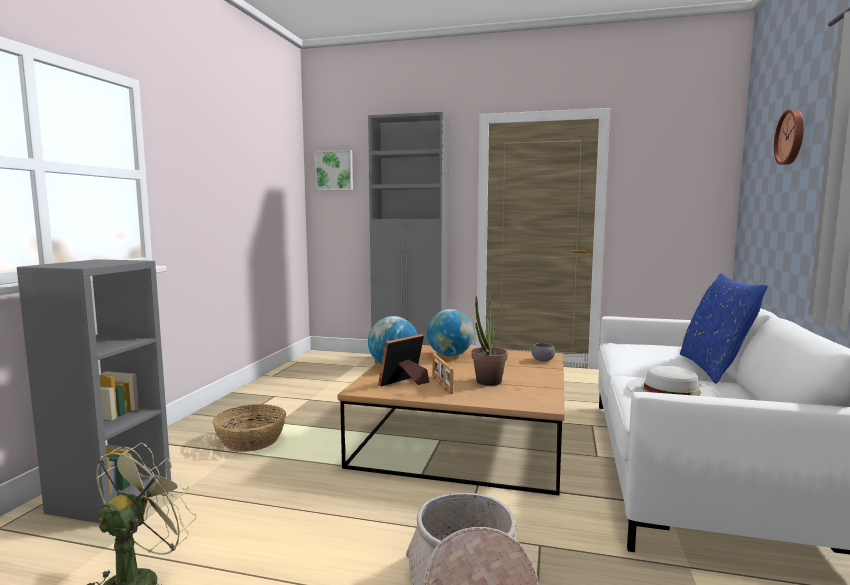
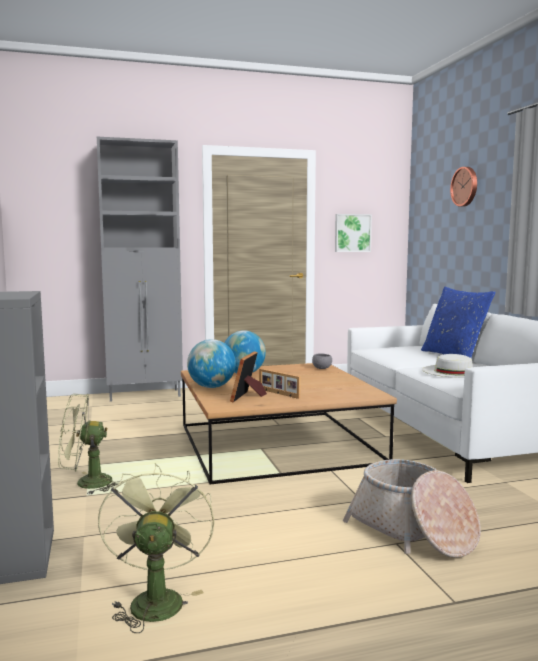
camera: 30 degrees left, 0 degrees up
basket [212,404,286,452] -> green fan [58,394,122,495]
picture [314,150,353,191] -> picture moved to [335,214,372,252]
potted plant [471,290,508,386] -> none

